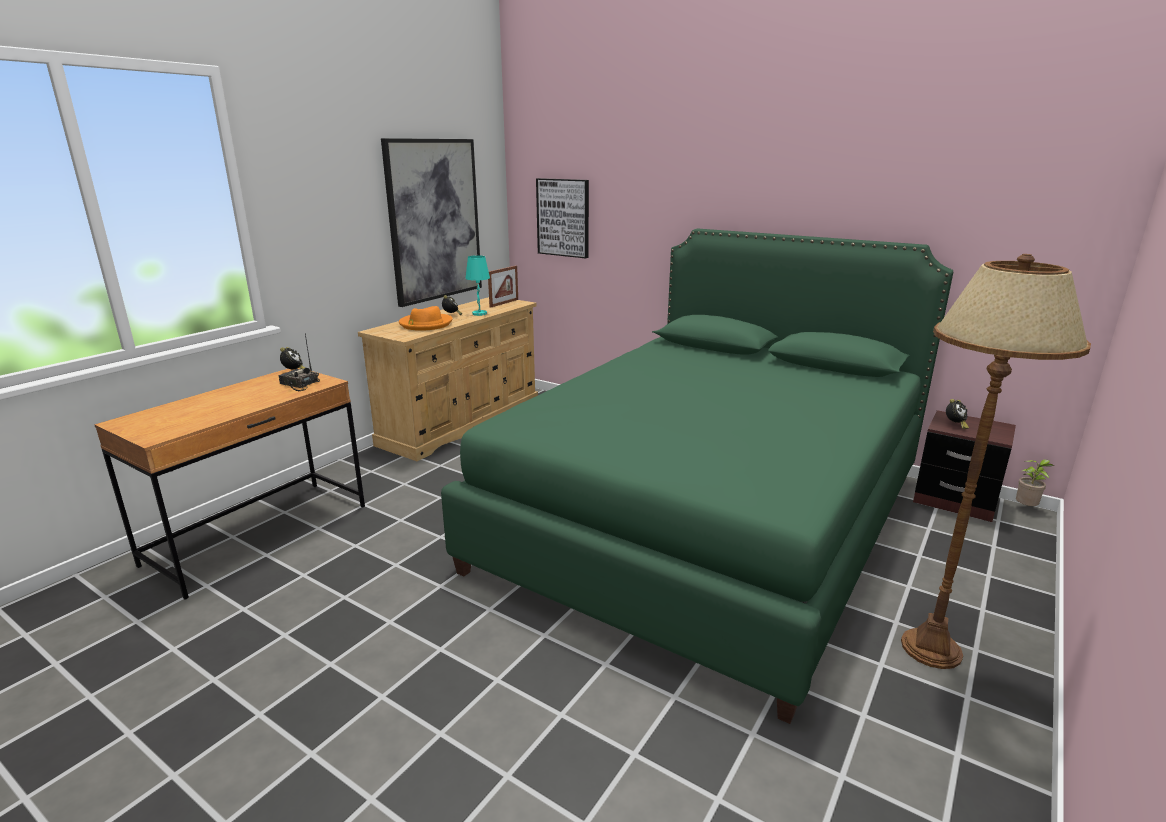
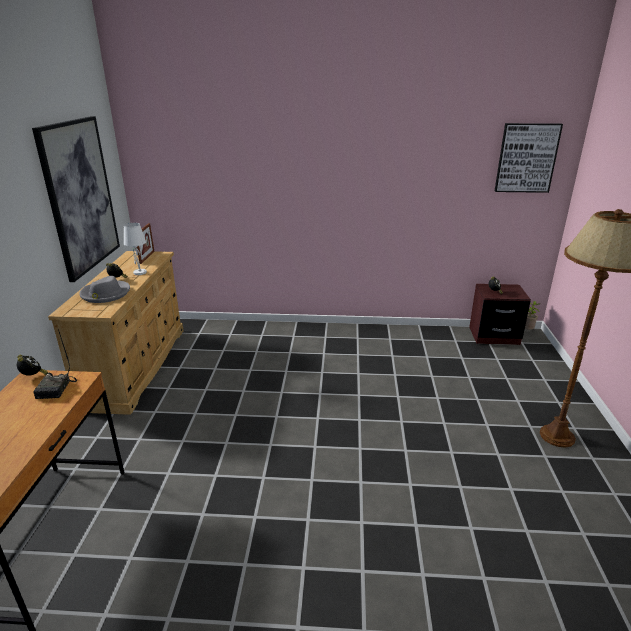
camera: 30 degrees left, 5 degrees up
radio [278,334,320,391] -> radio turned 90 degrees counterclockwise [33,329,77,399]
orange hat [399,306,453,331] -> grey hat [79,276,130,303]
green bed [441,229,953,724] -> none
turquoise table lamp [465,255,490,316] -> white table lamp [124,223,147,275]
picture [536,178,589,258] -> picture moved to [495,123,563,193]

